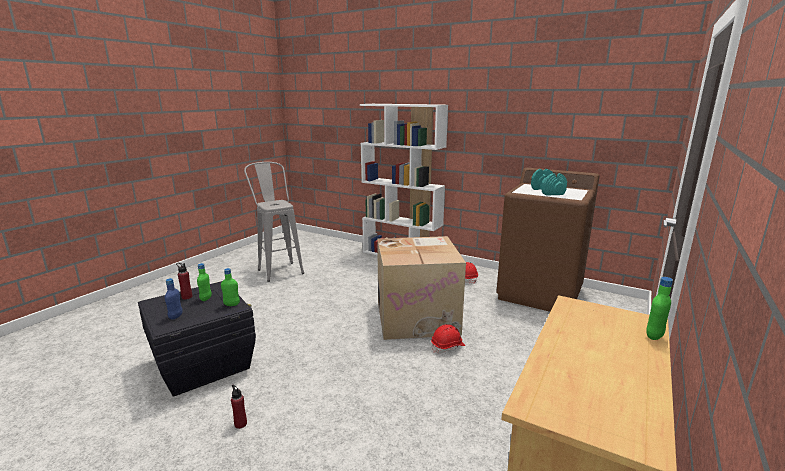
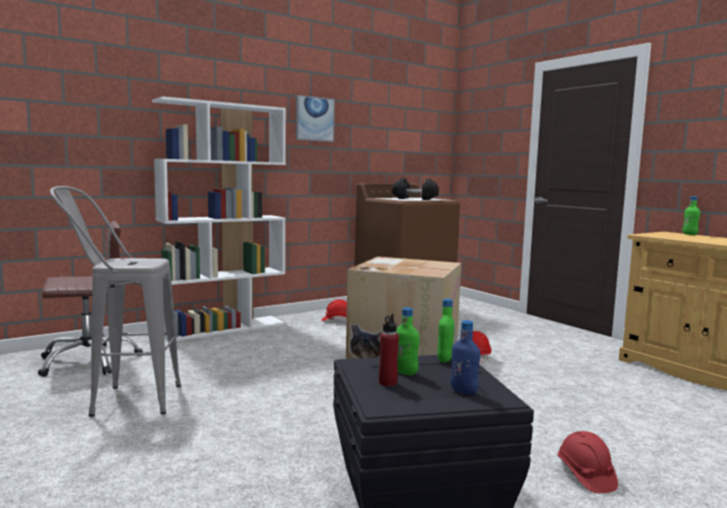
camera: 65 degrees left, 10 degrees down
red bottle [231,385,247,429] -> red hard hat [558,431,618,493]
turquoise dumbbell [531,169,567,196] -> black dumbbell [392,178,439,200]
none -> brown office chair [38,221,143,377]
none -> picture [296,95,335,142]

